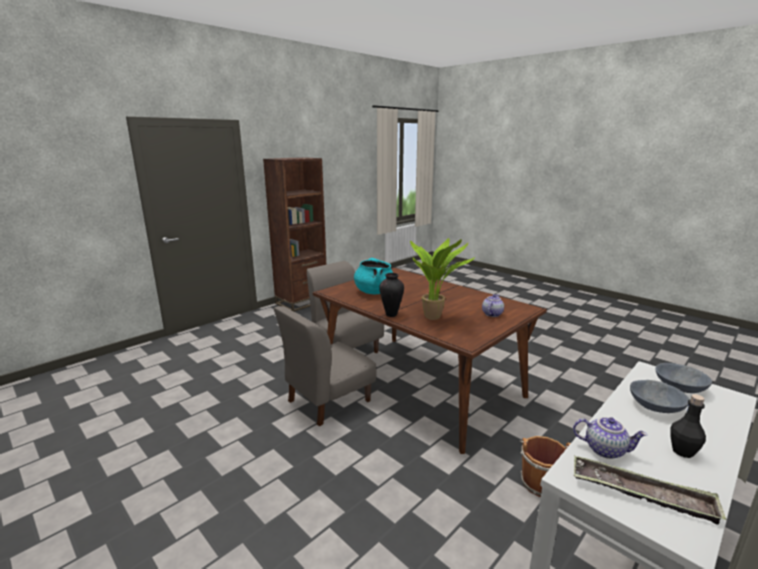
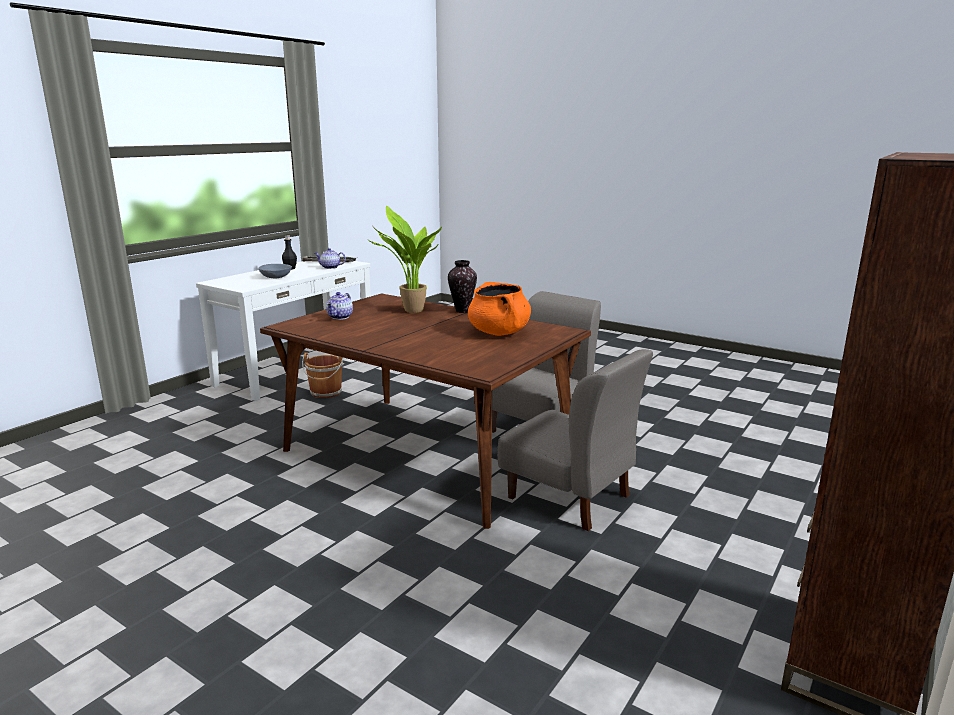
camera: 170 degrees right, 0 degrees up
turquoise cooking pot [354,258,393,294] -> orange cooking pot [468,282,531,336]
grey bowl [655,363,712,393] -> none

